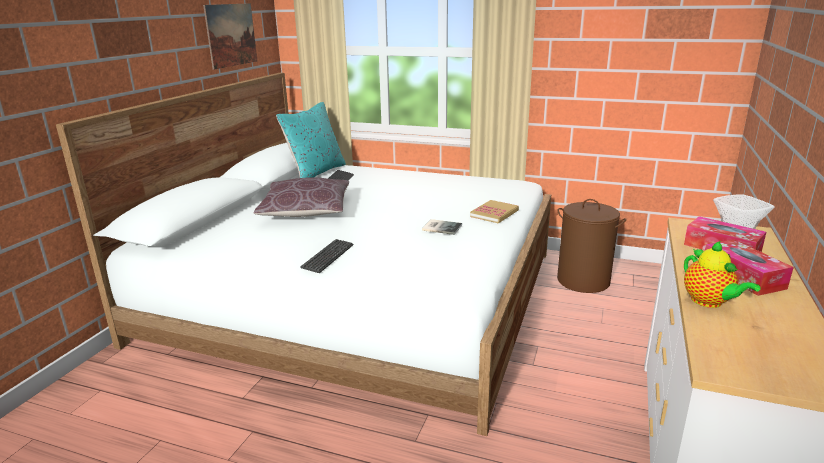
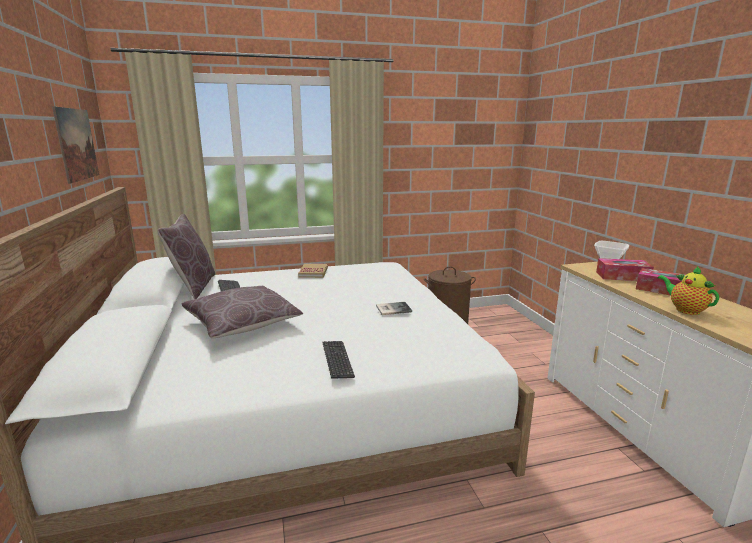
camera: 35 degrees left, 5 degrees down
turquoise pillow [276,102,346,178] -> brown pillow [157,214,215,299]
book [470,200,519,224] -> book moved to [298,264,328,278]
teapot [684,241,761,308] -> teapot turned 150 degrees counterclockwise [657,266,719,315]

